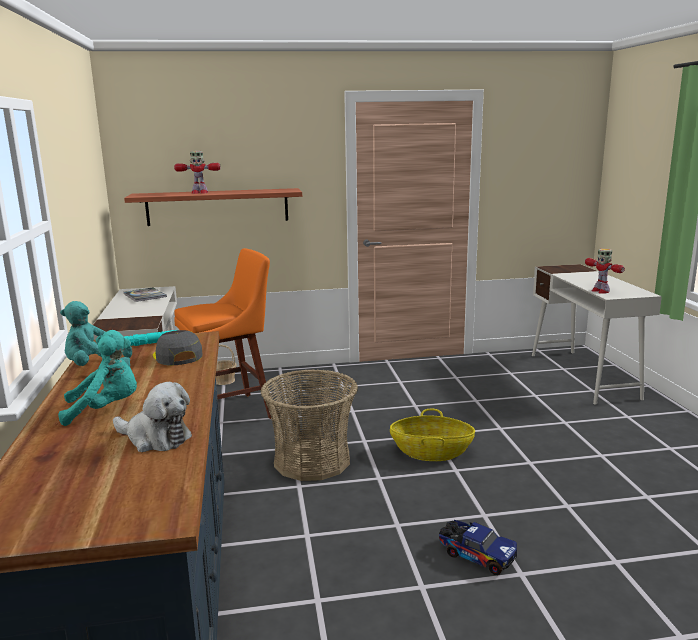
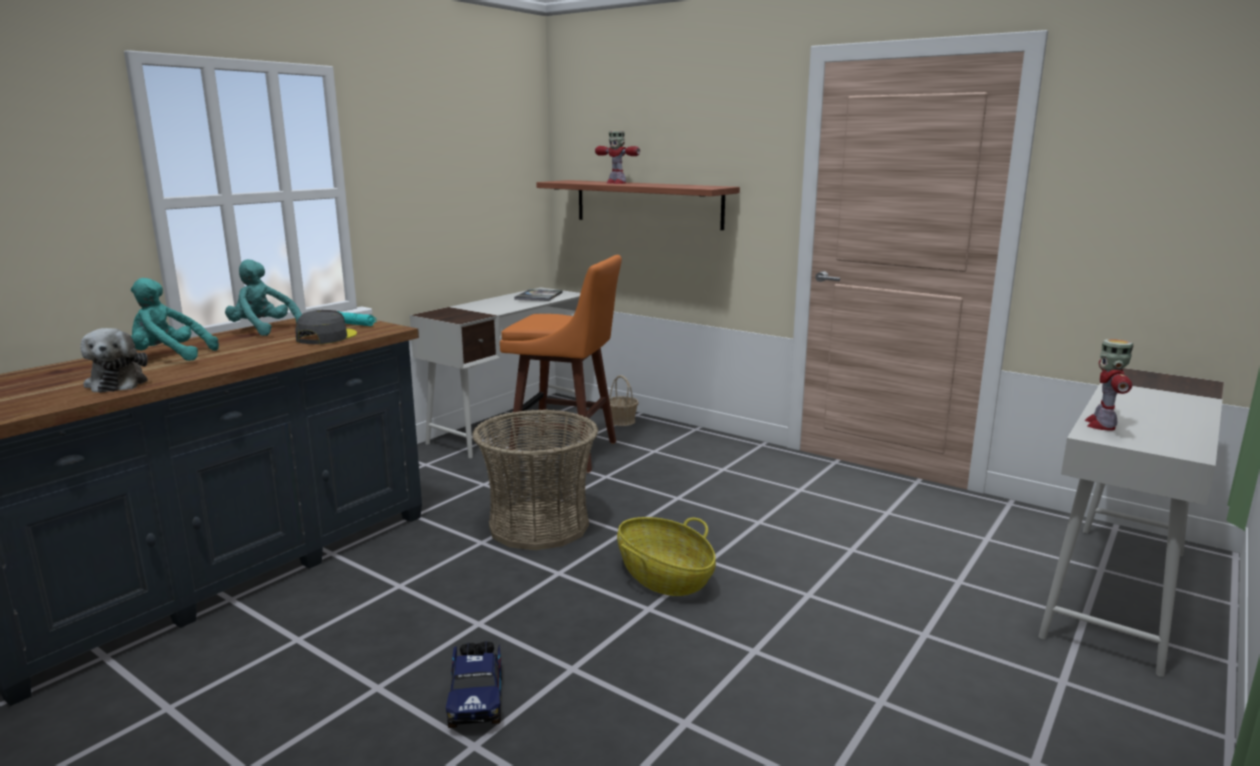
camera: 45 degrees right, 0 degrees up
turquoise plush toy [58,330,137,426] -> turquoise plush toy turned 150 degrees clockwise [131,278,219,361]

